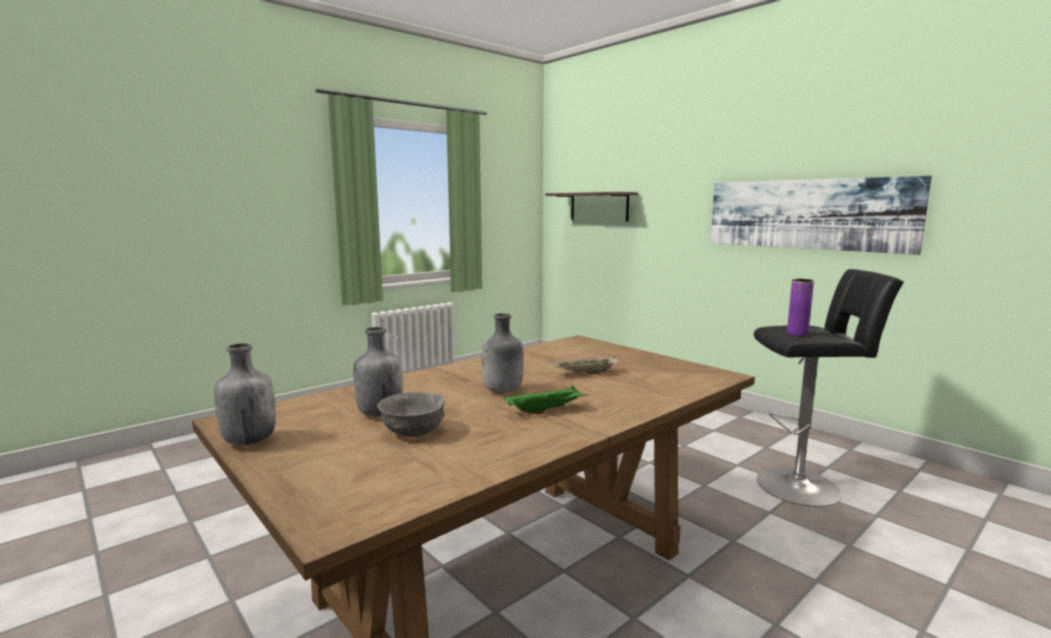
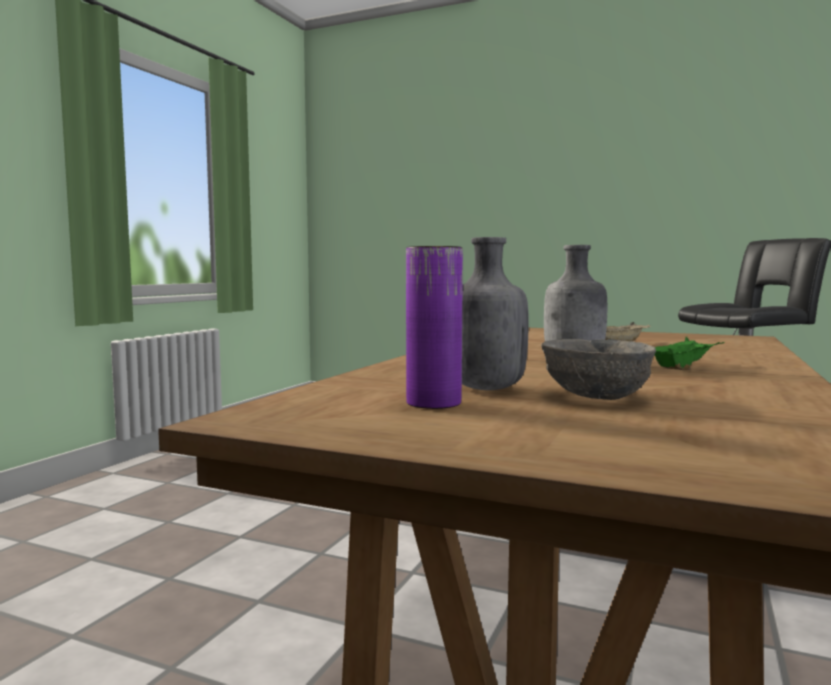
camera: 25 degrees left, 5 degrees down
grey bottle [214,343,276,445] -> none
shelf [545,192,638,222] -> none
picture [711,176,932,255] -> none
purple vase [787,279,814,336] -> purple vase moved to [406,246,463,409]

